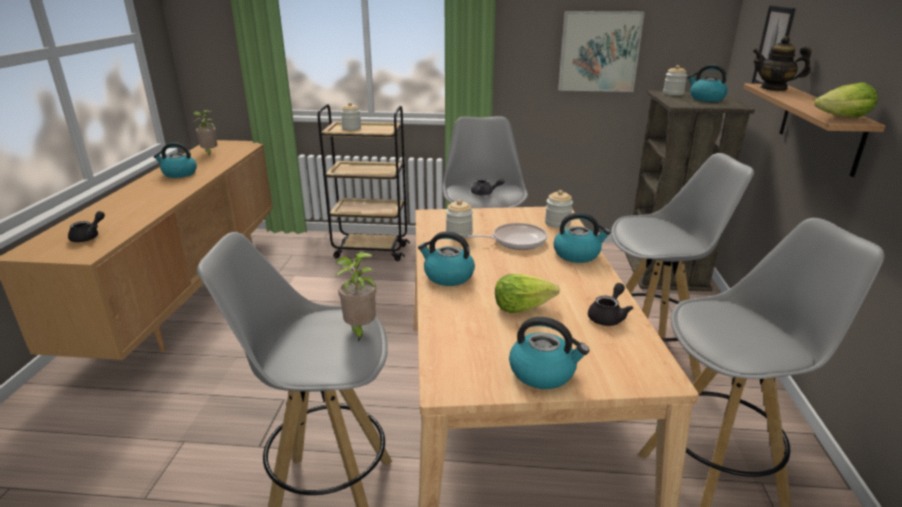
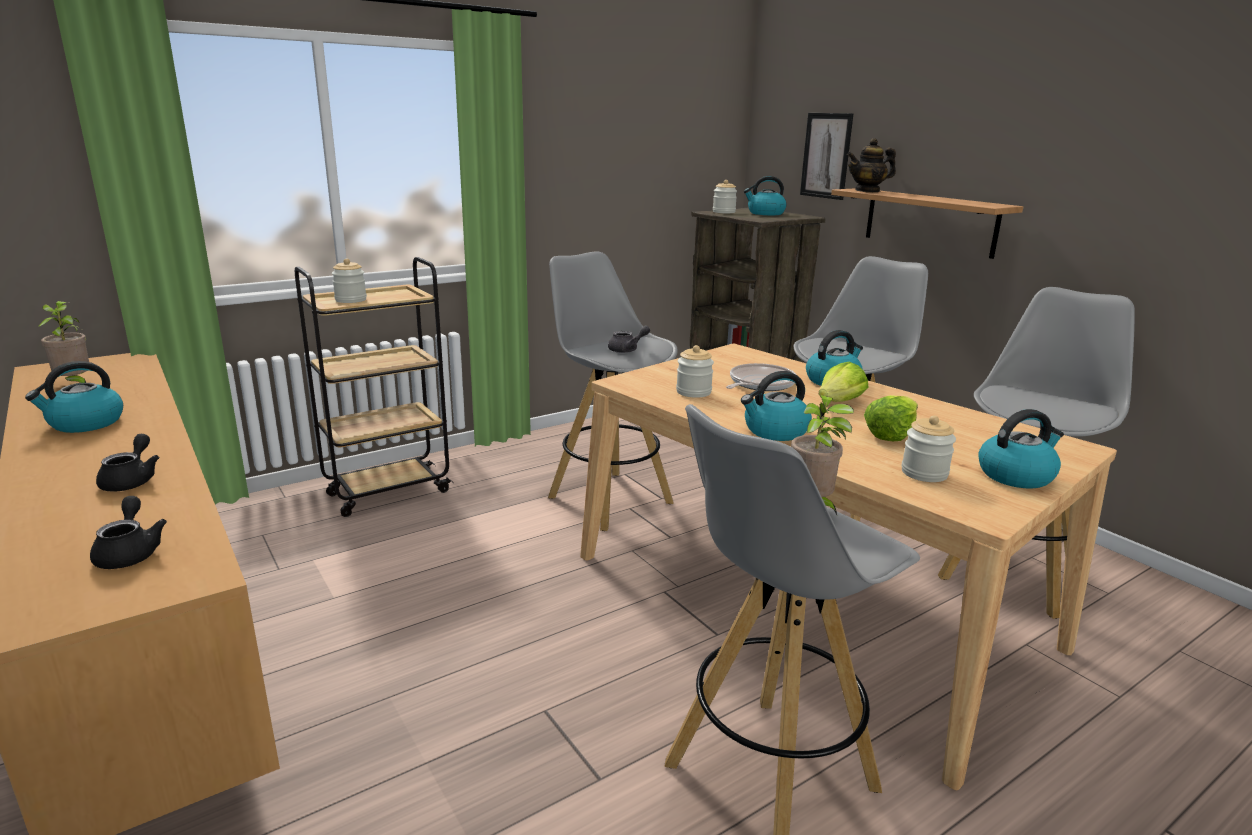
camera: 40 degrees left, 5 degrees down
jar [545,190,573,228] -> jar moved to [901,415,956,482]
picture [558,11,645,92] -> none
black teapot [588,283,633,326] -> black teapot moved to [96,434,159,491]
lettuce [814,82,878,117] -> lettuce moved to [819,362,869,402]

